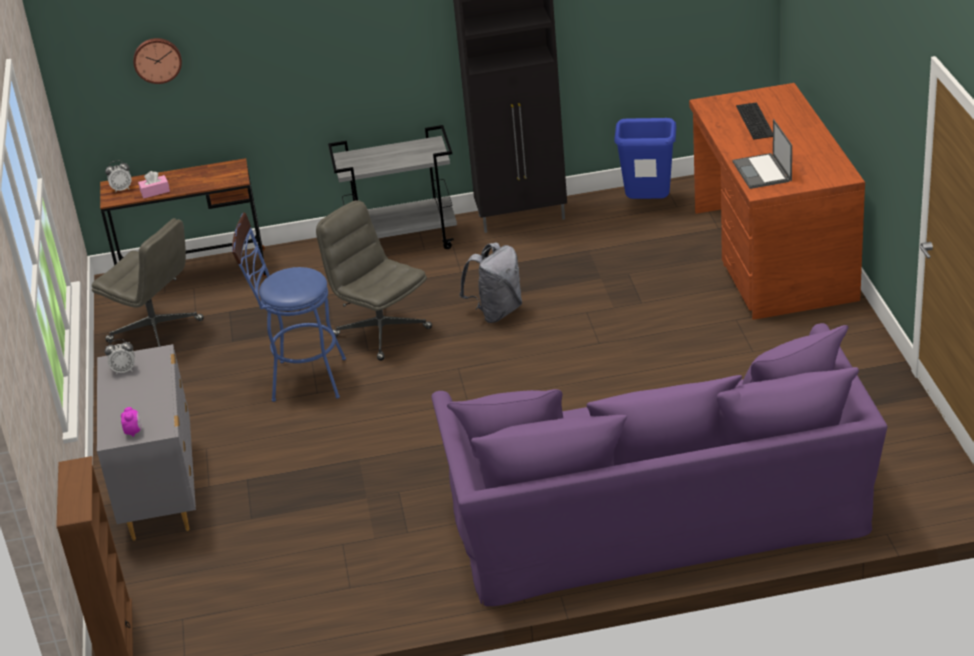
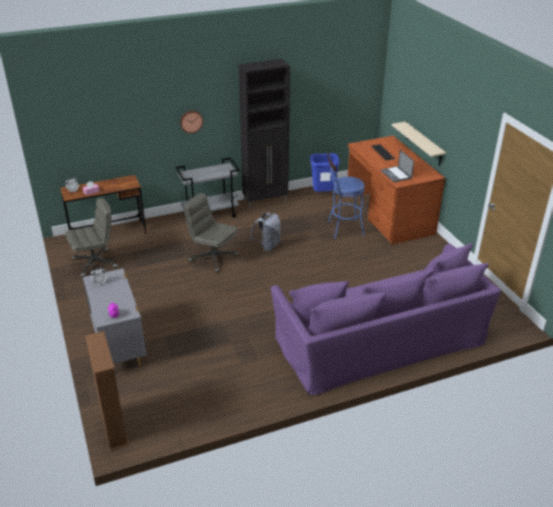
camera: 15 degrees left, 0 degrees up
grey office chair [92,218,204,347] -> grey office chair turned 45 degrees counterclockwise [65,198,118,277]
wall clock [133,38,182,84] -> wall clock moved to [180,111,203,133]
blue stool [232,212,346,402] -> blue stool moved to [327,151,365,239]
none -> beige shelf [392,121,446,166]

